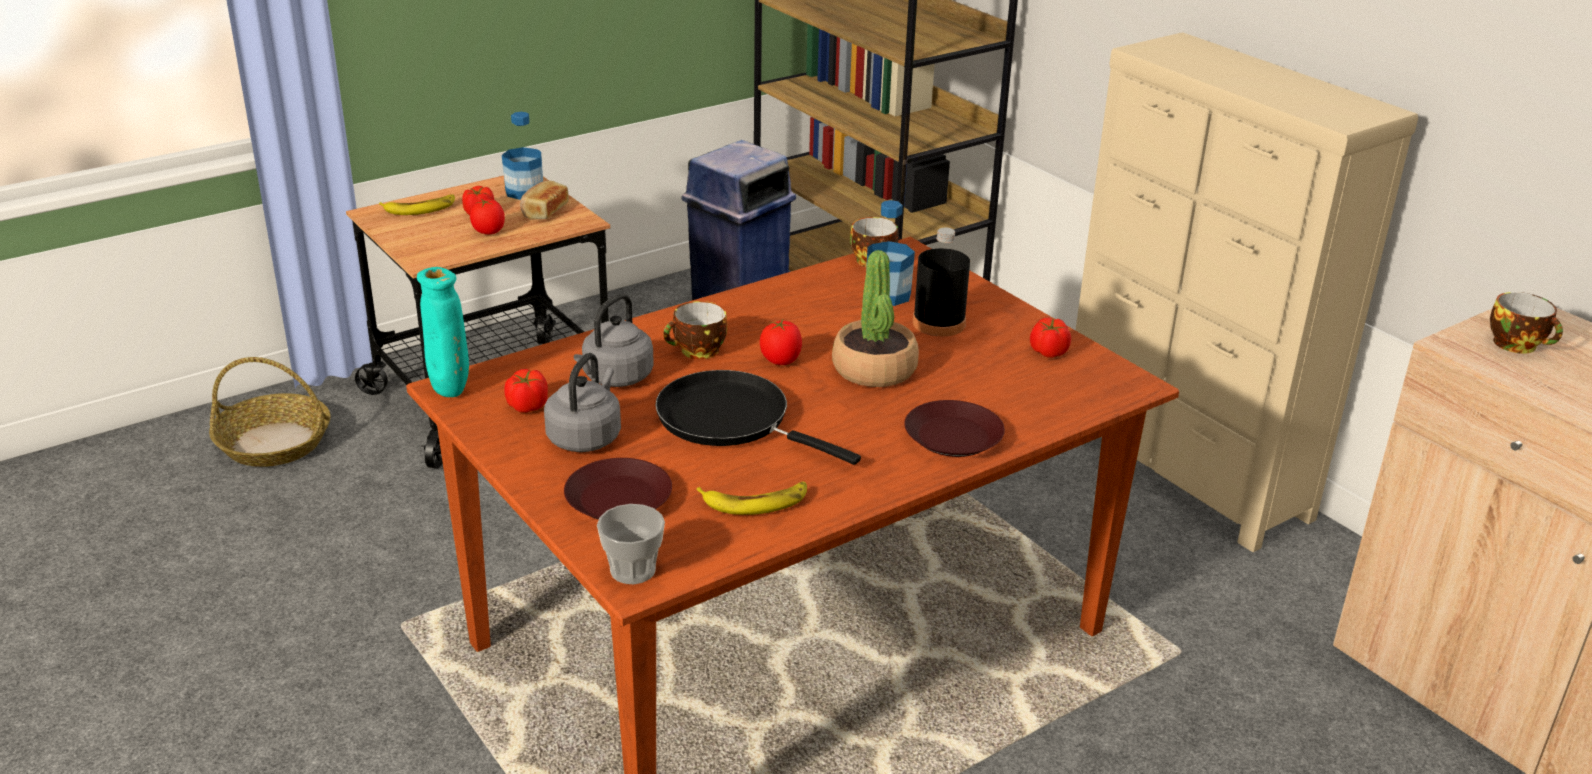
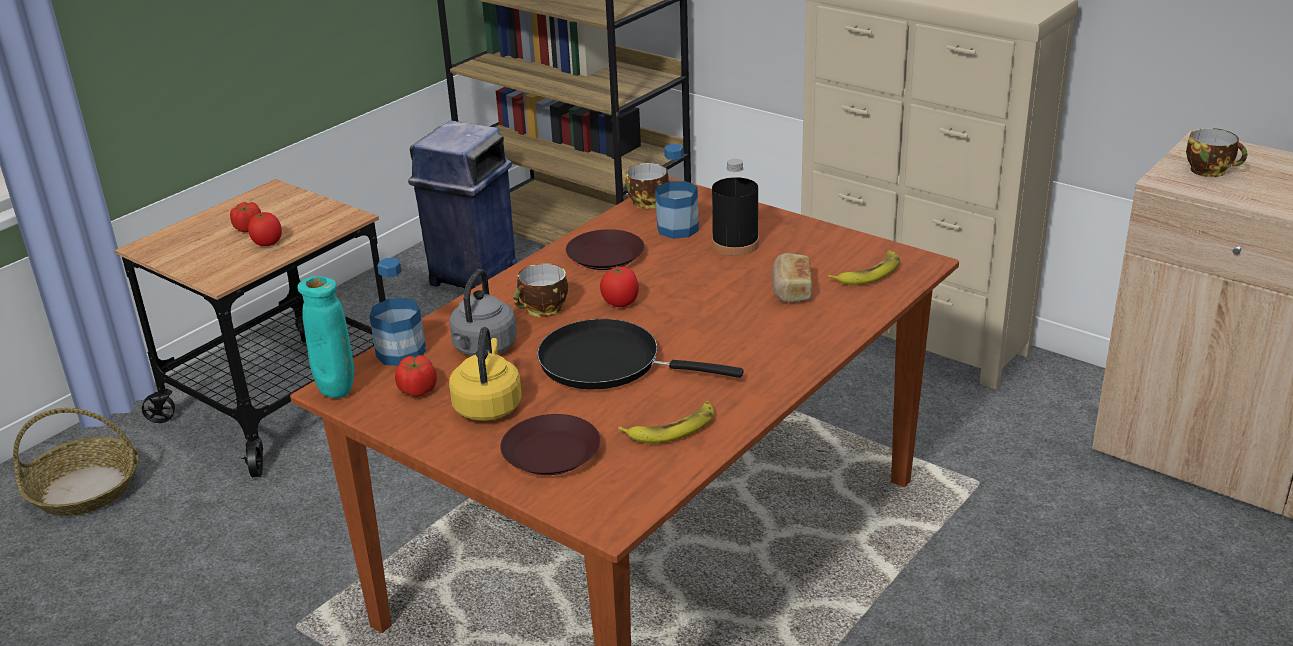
camera: 15 degrees left, 0 degrees up
banana [379,194,455,215] -> banana moved to [828,250,900,285]
bottle [502,112,543,200] -> bottle moved to [370,258,426,366]
bread [520,181,569,219] -> bread moved to [772,253,812,303]
grey kettle [544,353,621,452] -> yellow kettle [449,327,522,421]
cup [597,504,665,584] -> none
potted plant [832,250,919,387] -> none
brown plate [904,400,1005,457] -> brown plate moved to [566,229,644,270]
tomato [1030,318,1071,358] -> none

